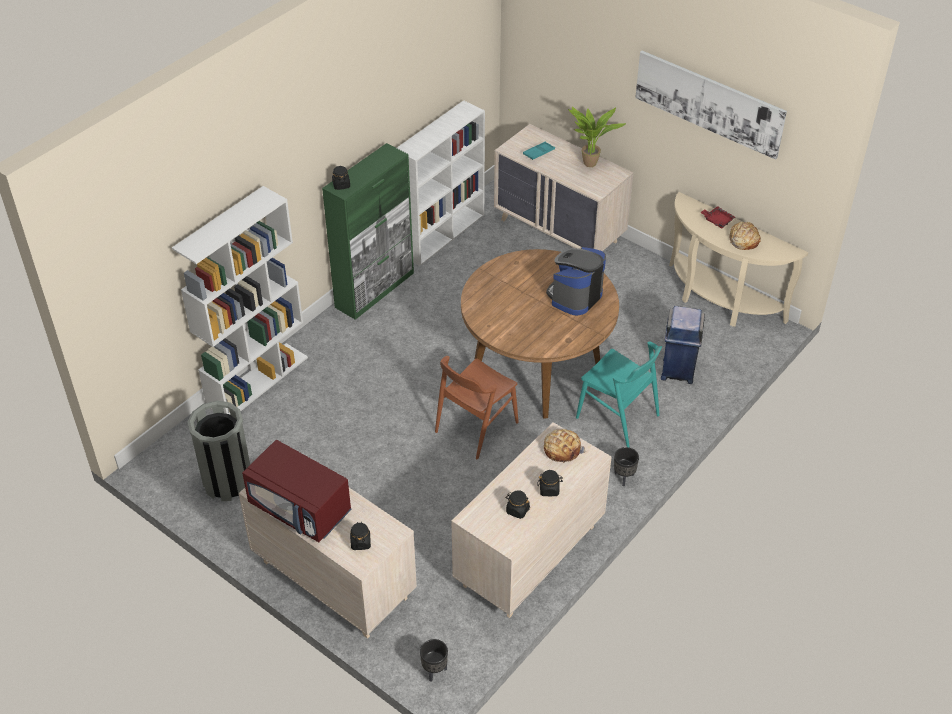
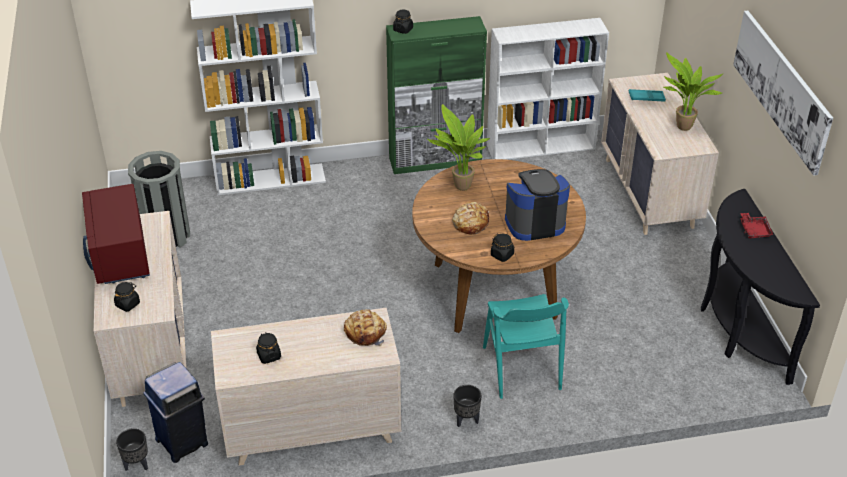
camera: 40 degrees right, 5 degrees down
brown chair [435,356,519,459] -> none
black jar [537,470,563,496] -> black jar moved to [491,234,514,262]
blue trash can [661,306,705,384] -> blue trash can moved to [143,362,208,463]
beige console table [669,192,808,327] -> black console table [701,189,820,385]
bread [729,222,761,250] -> bread moved to [452,202,489,235]
none -> potted plant [427,104,490,191]

